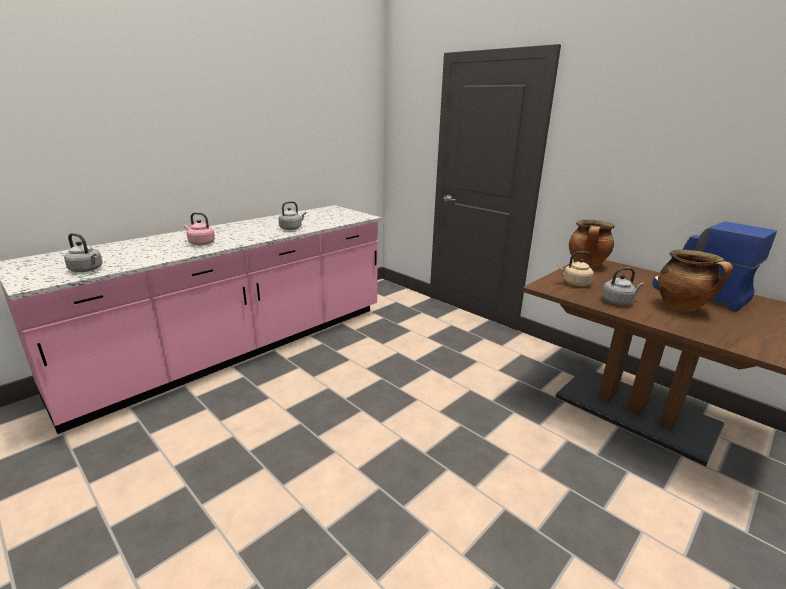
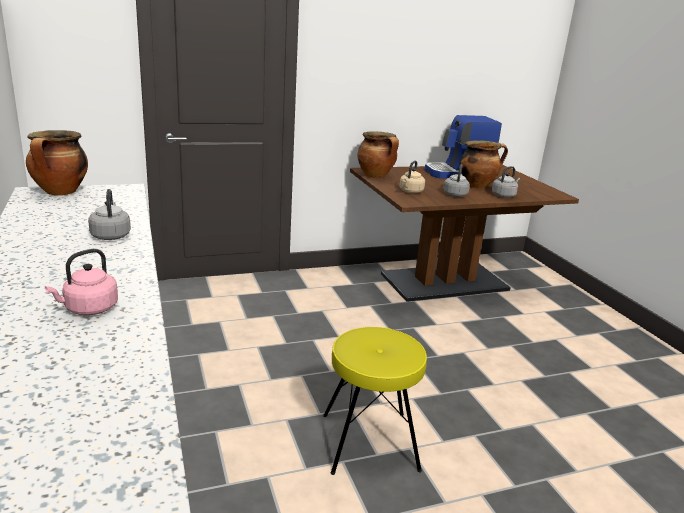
camera: 65 degrees left, 0 degrees up
grey kettle [64,233,103,272] -> grey kettle moved to [492,166,520,198]
none -> cooking pot [26,130,88,196]
none -> yellow stool [323,327,427,475]

